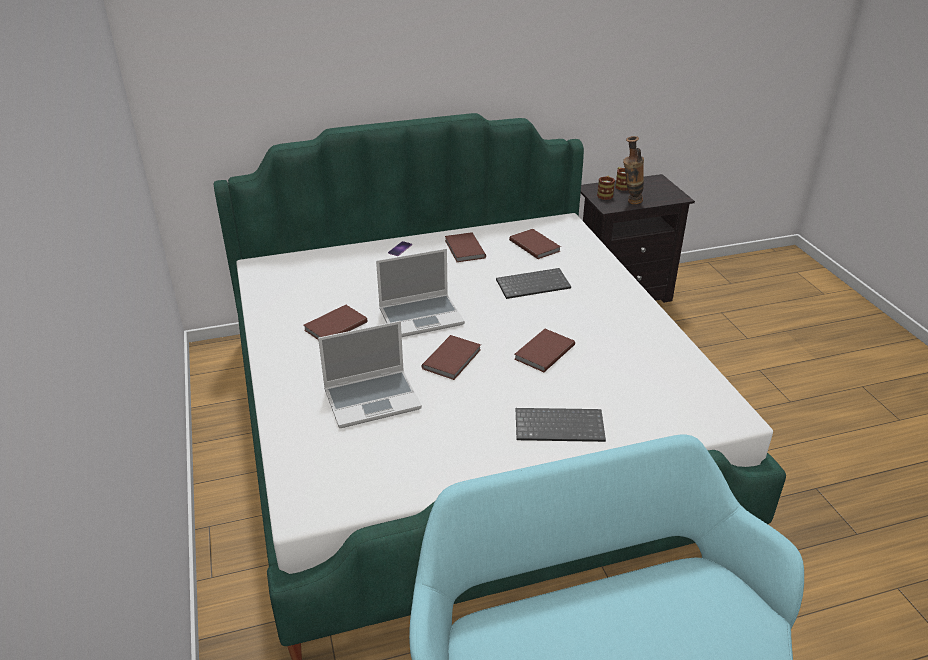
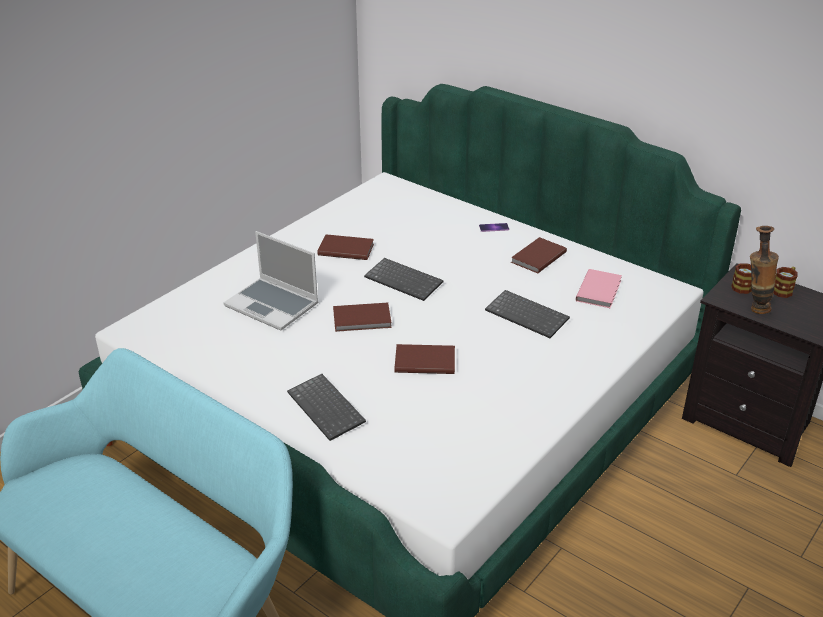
camera: 55 degrees right, 0 degrees up
laptop [376,248,465,337] -> keyboard [364,258,443,301]
brown book [509,229,561,259] -> pink book [576,269,622,308]

